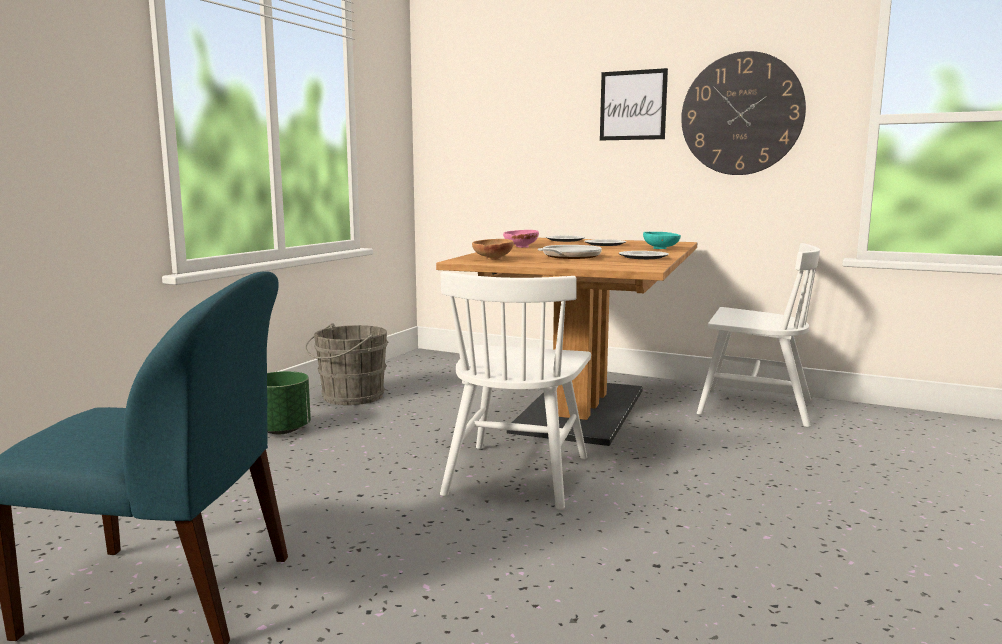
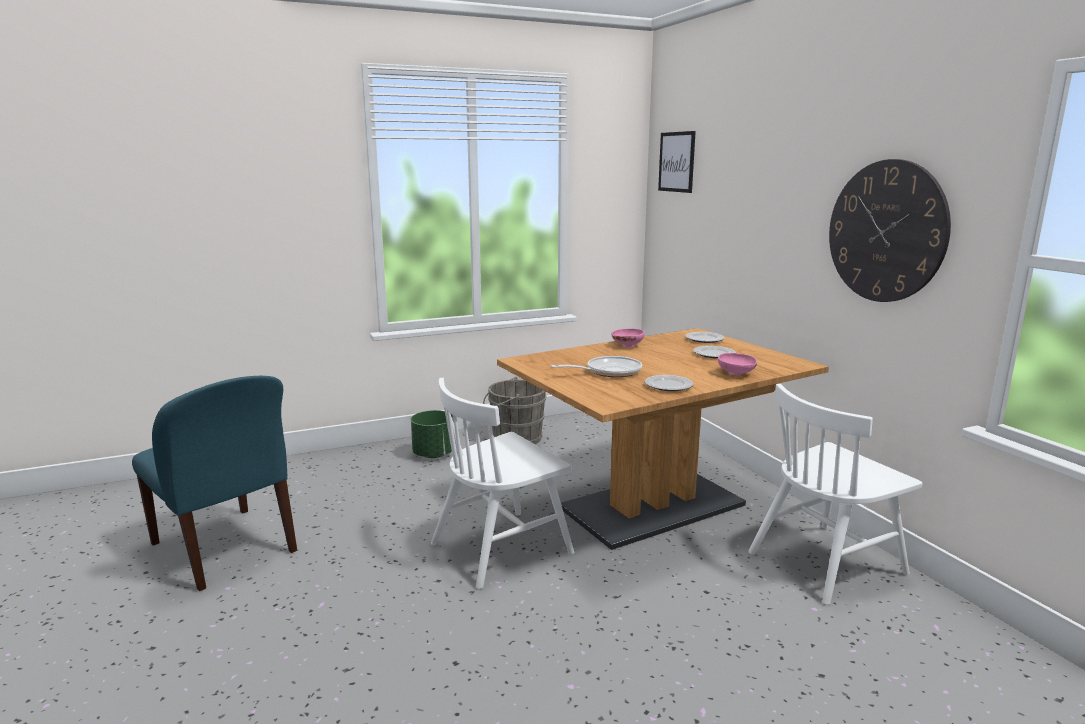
camera: 40 degrees right, 5 degrees up
brown bowl [472,239,514,260] -> none
picture [600,68,668,140] -> picture moved to [658,131,696,193]
turquoise bowl [643,232,681,249] -> pink bowl [718,353,757,375]
white chair [697,243,820,427] -> white chair turned 90 degrees clockwise [748,384,922,605]

